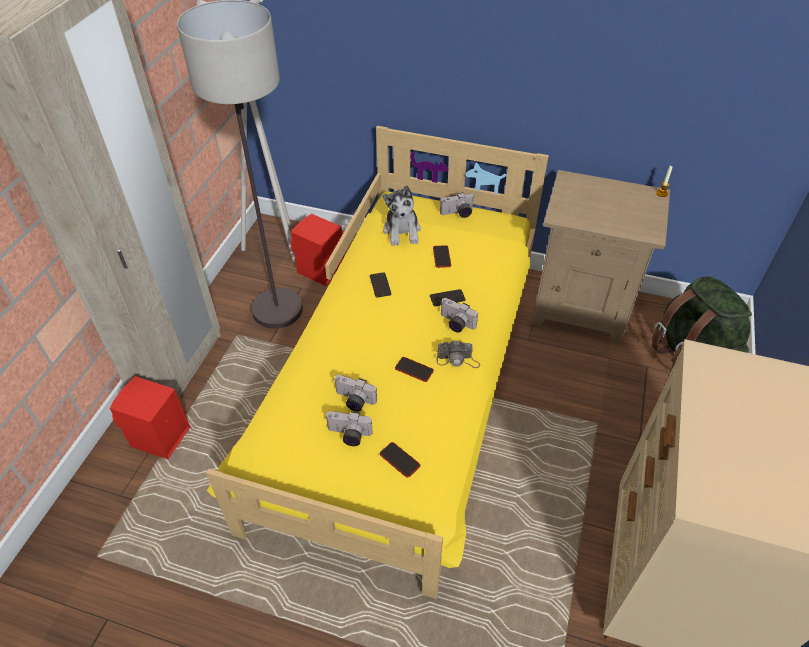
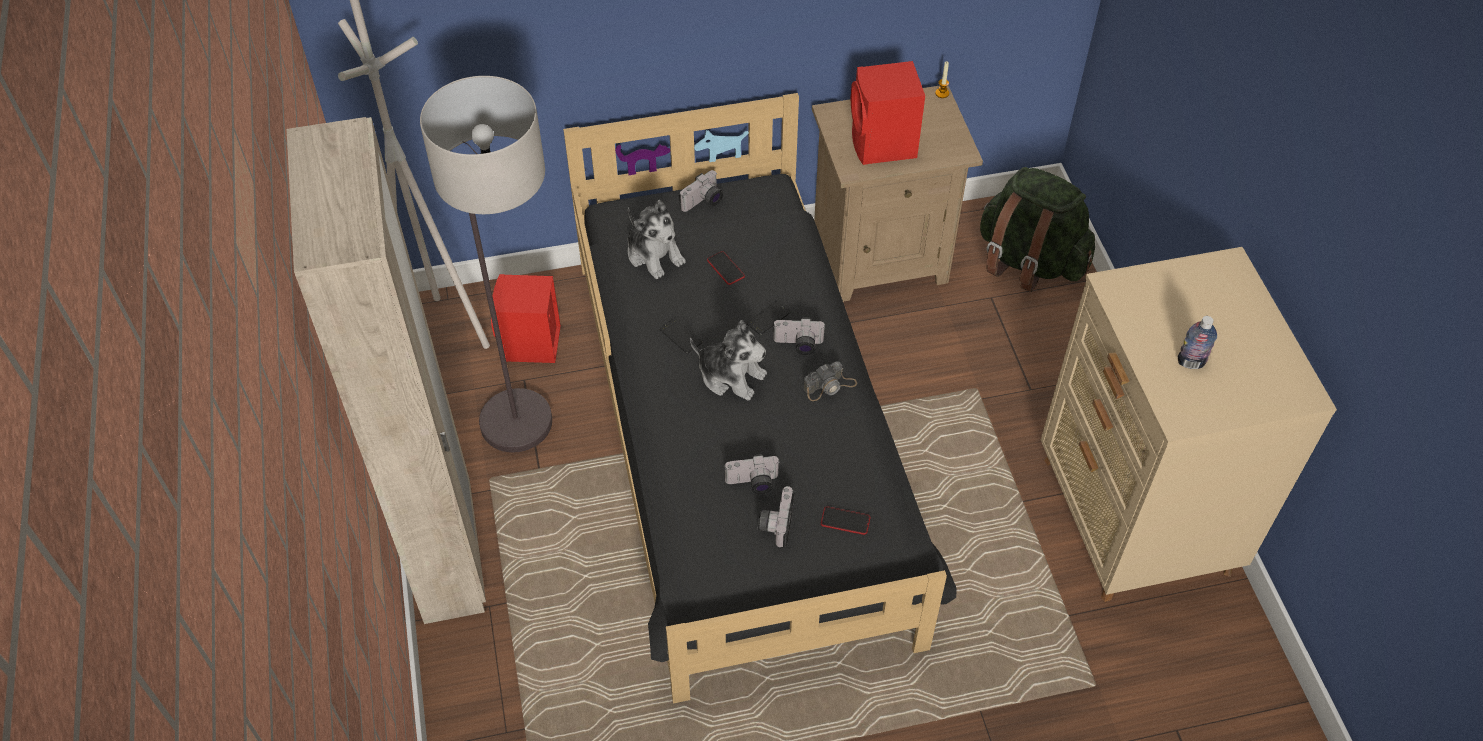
camera: 30 degrees left, 5 degrees up
red speaker [110,376,190,459] -> red speaker moved to [851,61,925,165]
yellow bed [206,126,549,599] -> black bed [563,93,957,704]
camera [326,411,372,446] -> camera turned 120 degrees clockwise [758,486,795,547]
phone [395,357,434,382] -> none
none -> plush toy [690,320,767,401]
none -> bottle [1178,316,1217,369]

